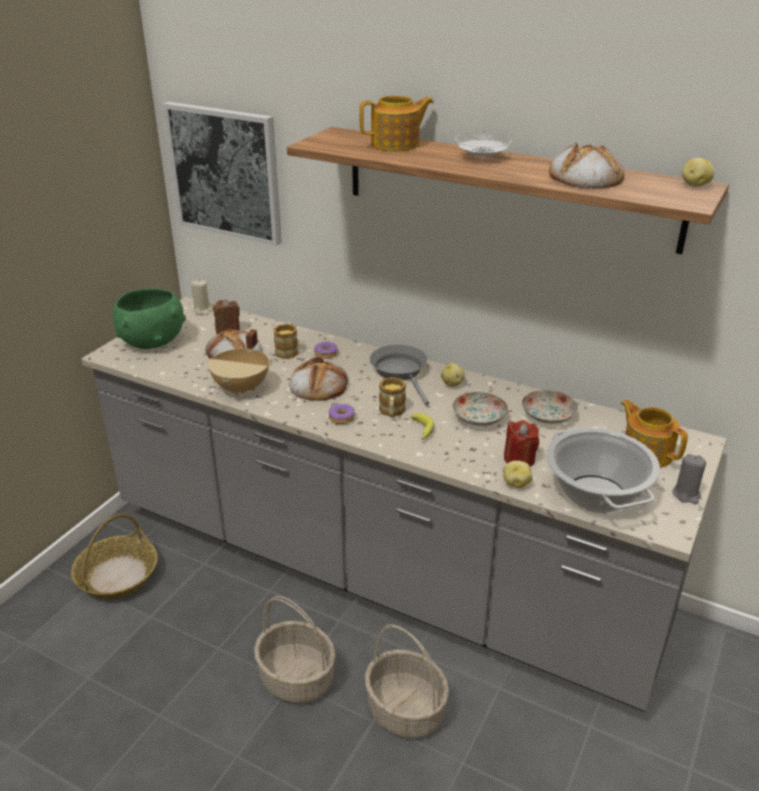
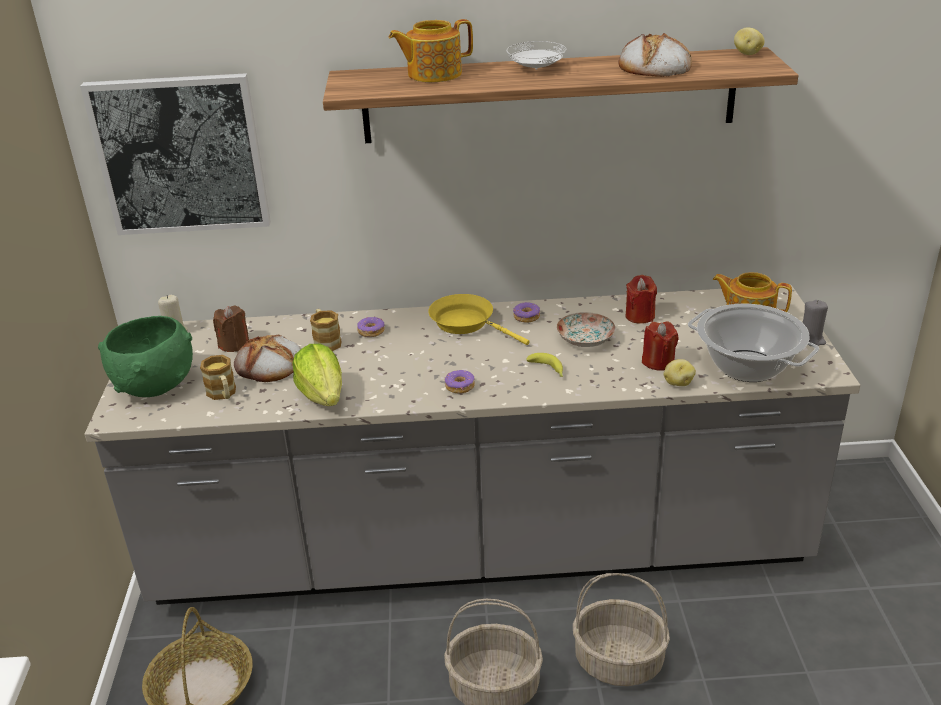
camera: 30 degrees left, 0 degrees up
beige cooking pot [208,329,269,396] -> lettuce [293,344,342,406]
bread [289,357,348,401] -> none
teapot [359,95,434,151] -> teapot turned 150 degrees counterclockwise [389,19,473,82]
grey frying pan [370,345,429,405] -> yellow frying pan [428,294,530,345]
mug [379,377,406,418] -> mug moved to [200,355,236,400]
potato [441,363,465,386] -> donut [513,302,540,323]
plate [522,390,578,424] -> red candle [626,275,657,324]

